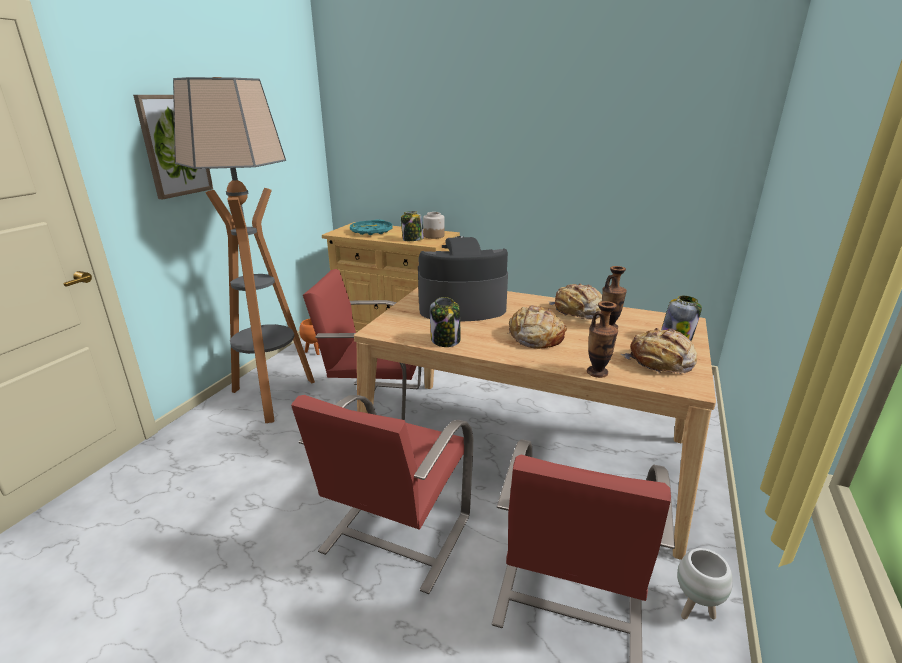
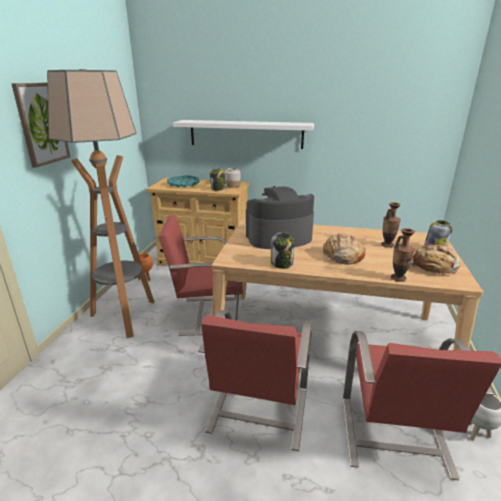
camera: 10 degrees left, 0 degrees up
bread [548,284,602,319] -> none
none -> white shelf [173,120,314,149]

